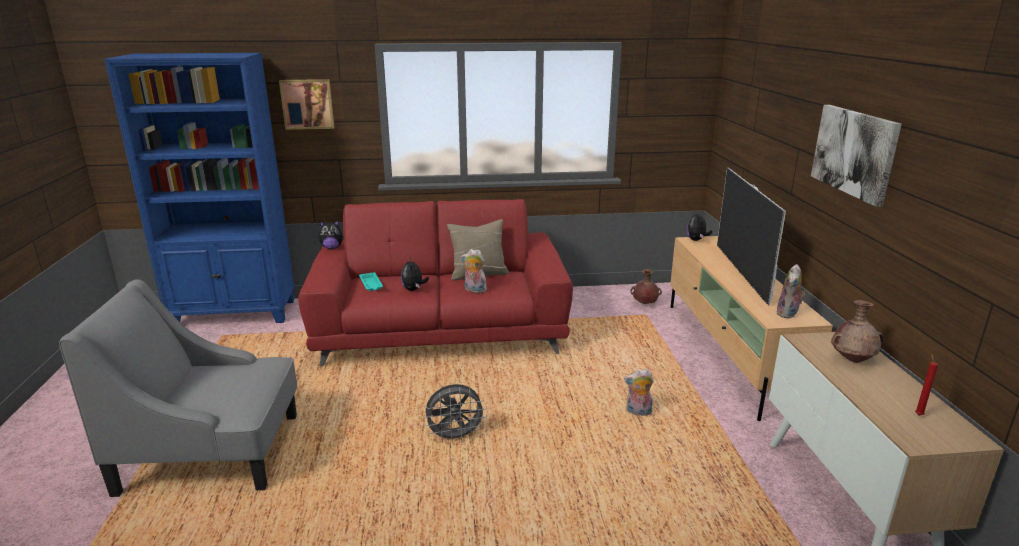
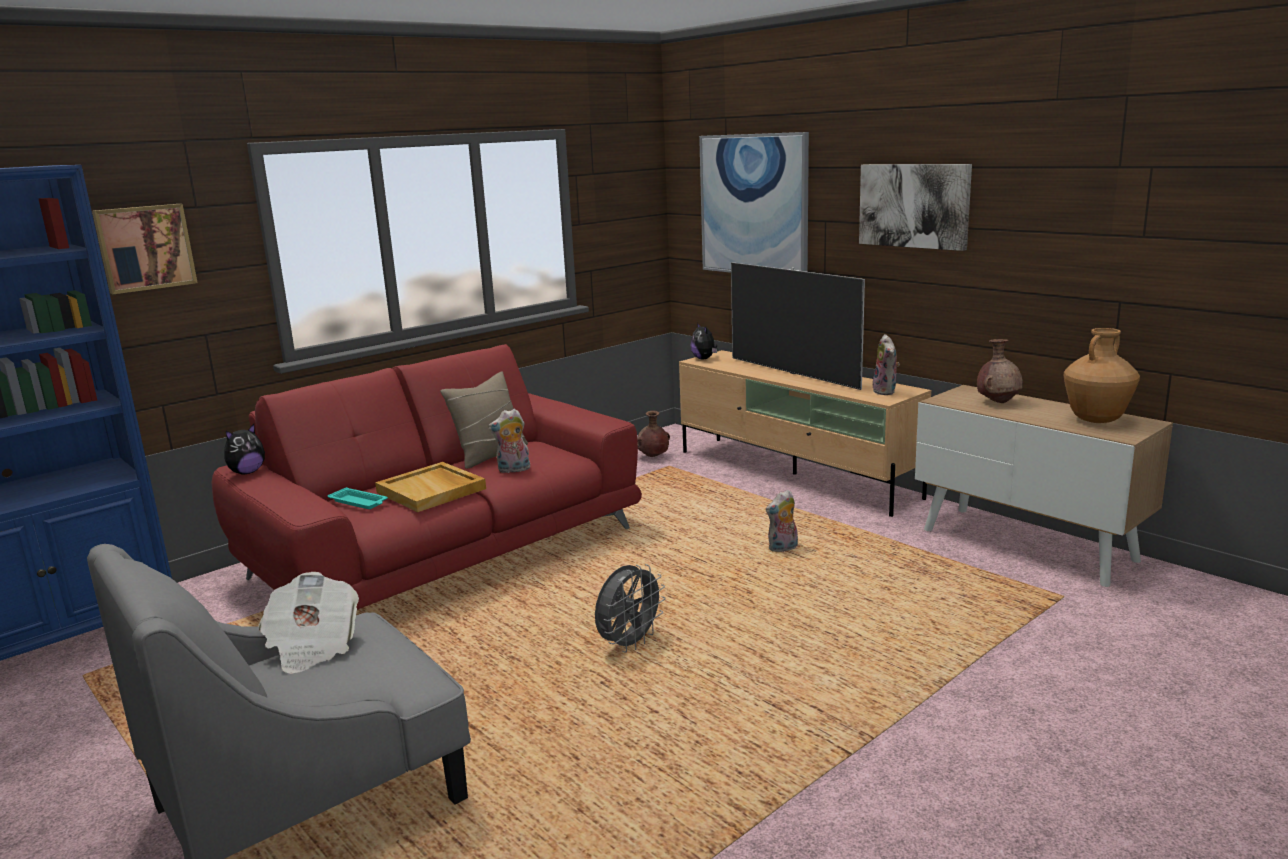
camera: 35 degrees left, 5 degrees down
plush toy [401,258,429,291] -> beige tray [375,462,486,512]
red candle [915,354,938,415] -> brown vase [1064,328,1140,423]
none -> newspaper [258,572,359,674]
none -> picture [699,132,809,273]

